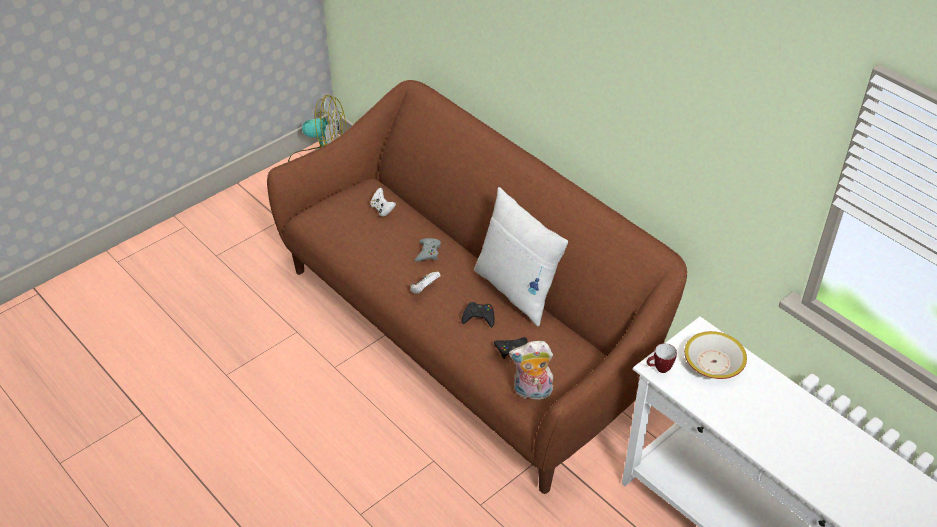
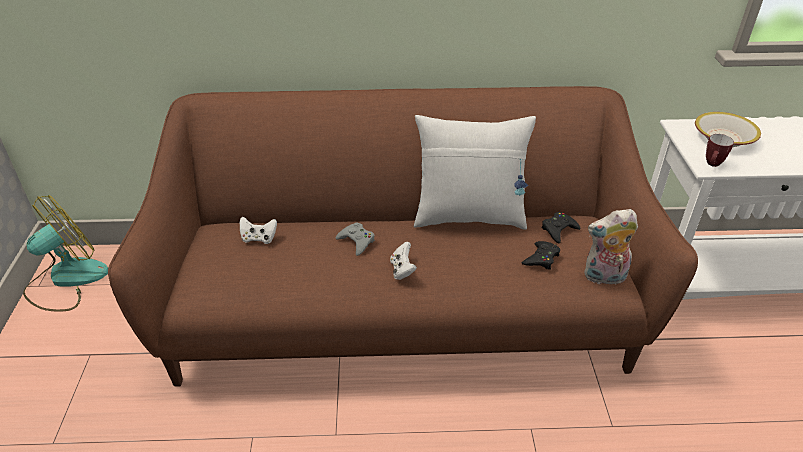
camera: 50 degrees left, 5 degrees down
black game controller [461,302,495,328] -> black game controller moved to [542,212,580,243]
plush toy [509,341,553,400] -> plush toy turned 45 degrees clockwise [584,209,638,285]

